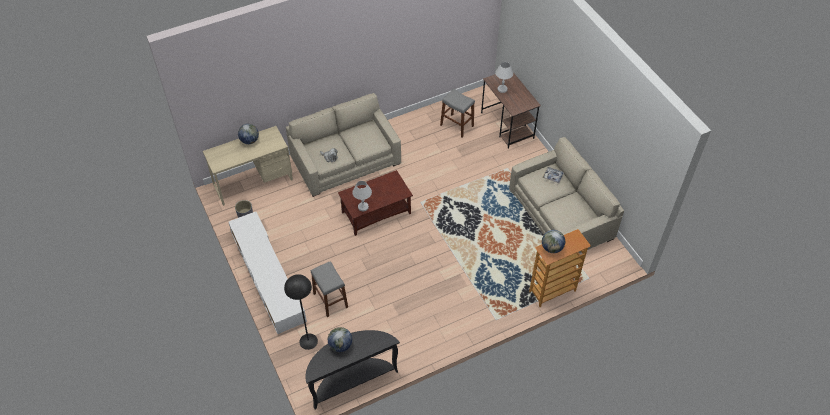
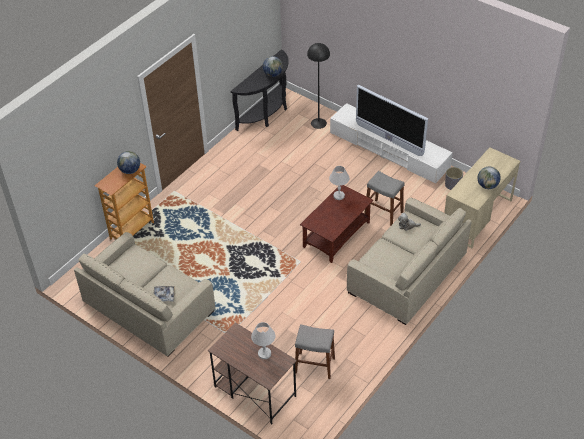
camera: 155 degrees right, 5 degrees down
grey stool [311,261,348,317] -> grey stool moved to [364,171,405,226]
none -> television [356,85,428,156]

